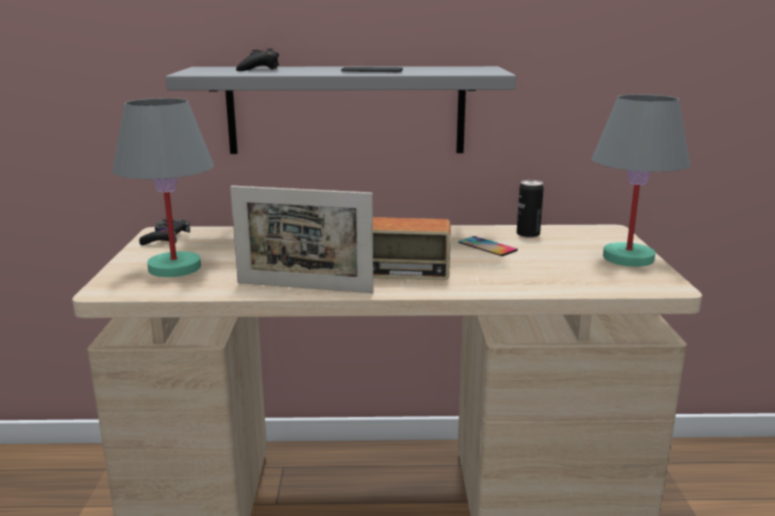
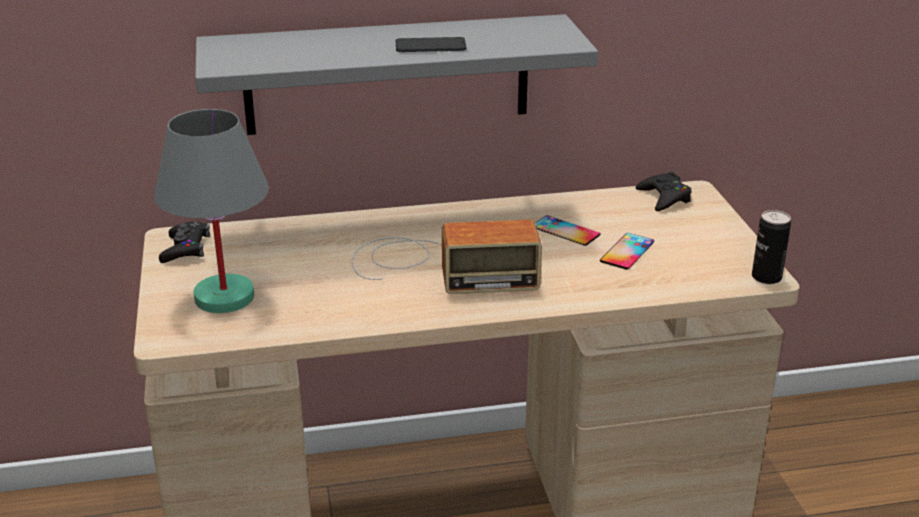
camera: 10 degrees left, 10 degrees up
picture frame [230,186,373,293] -> none
black game controller [236,48,279,71] -> black game controller moved to [636,171,692,211]
can [517,180,544,238] -> can moved to [752,210,791,284]
grey table lamp [592,94,691,267] -> none
none -> phone [600,233,654,270]

